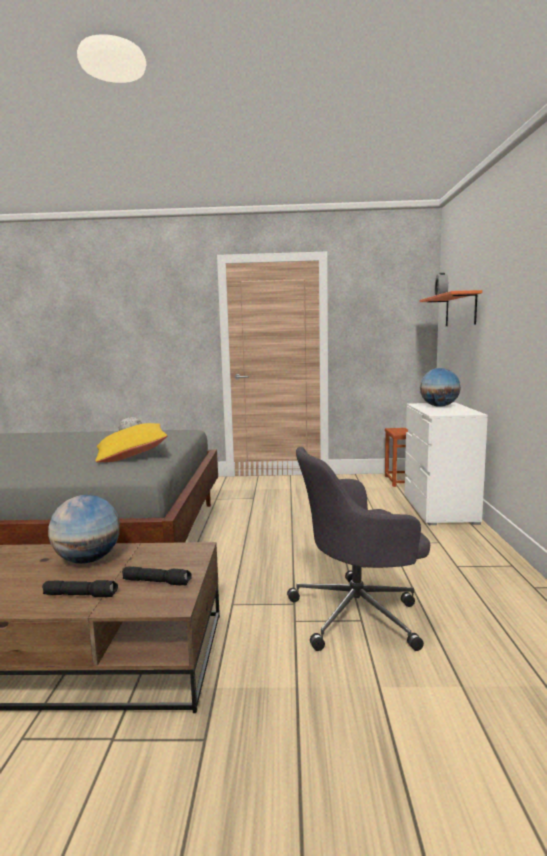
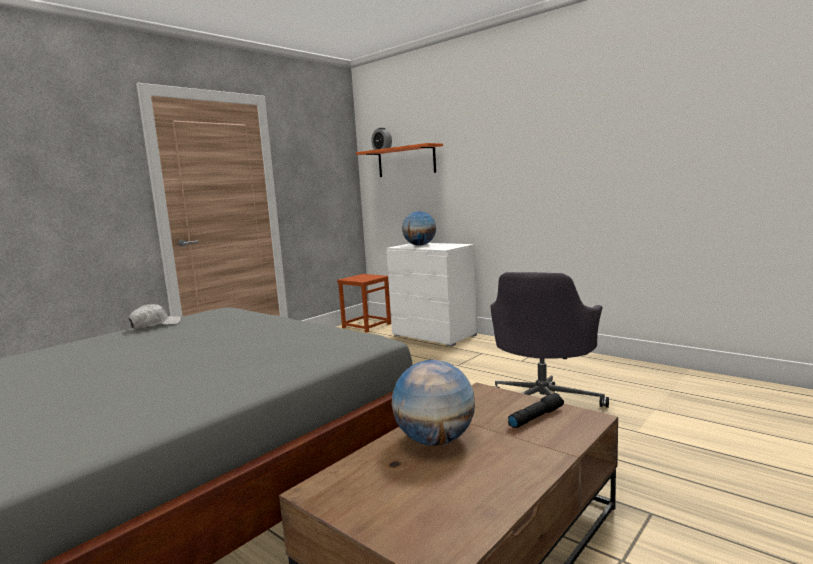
camera: 50 degrees left, 0 degrees up
black flashlight [42,580,118,597] -> none
yellow pillow [95,423,167,462] -> none

